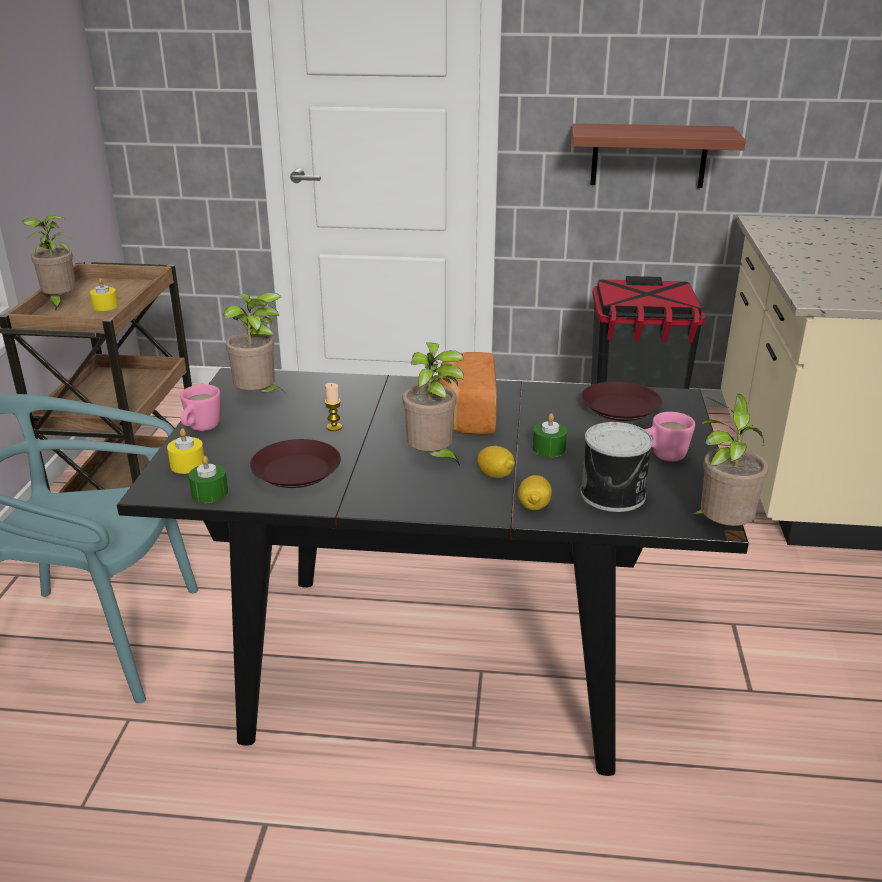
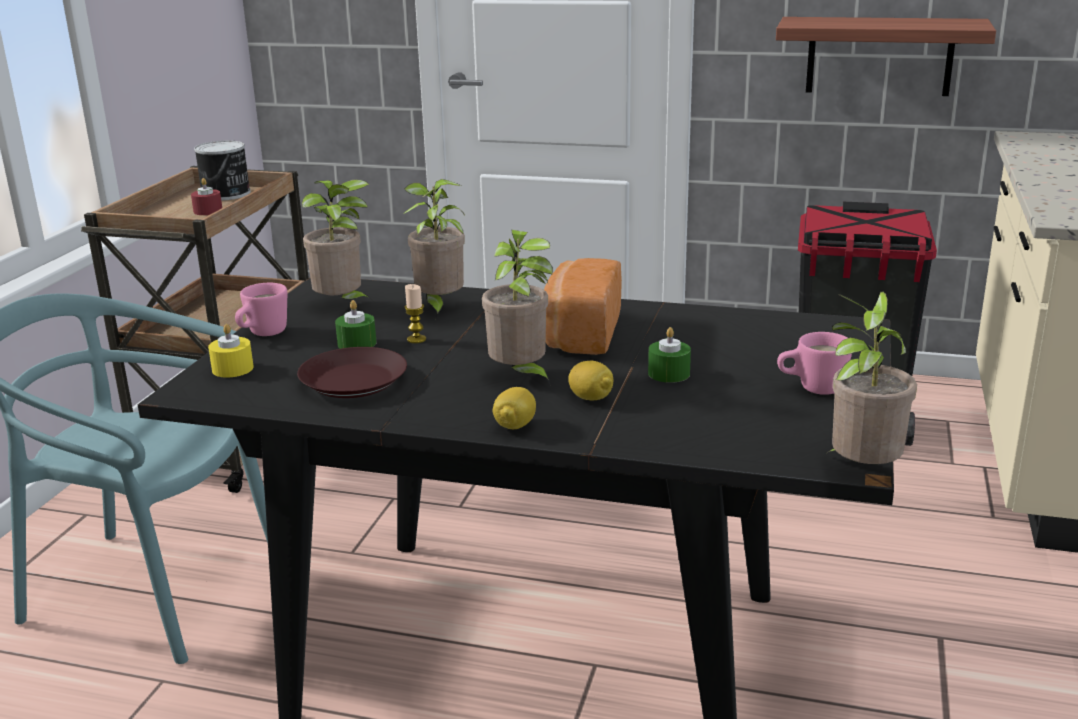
camera: 10 degrees right, 5 degrees down
potted plant [22,215,76,311] -> potted plant moved to [403,179,465,319]
yellow candle [90,278,118,311] -> red candle [191,178,222,215]
green candle [188,456,228,503] -> green candle moved to [335,300,376,349]
lemon [518,475,552,510] -> lemon moved to [493,387,536,429]
can [580,422,653,512] -> can moved to [194,141,251,201]
brown plate [581,381,662,421] -> none

